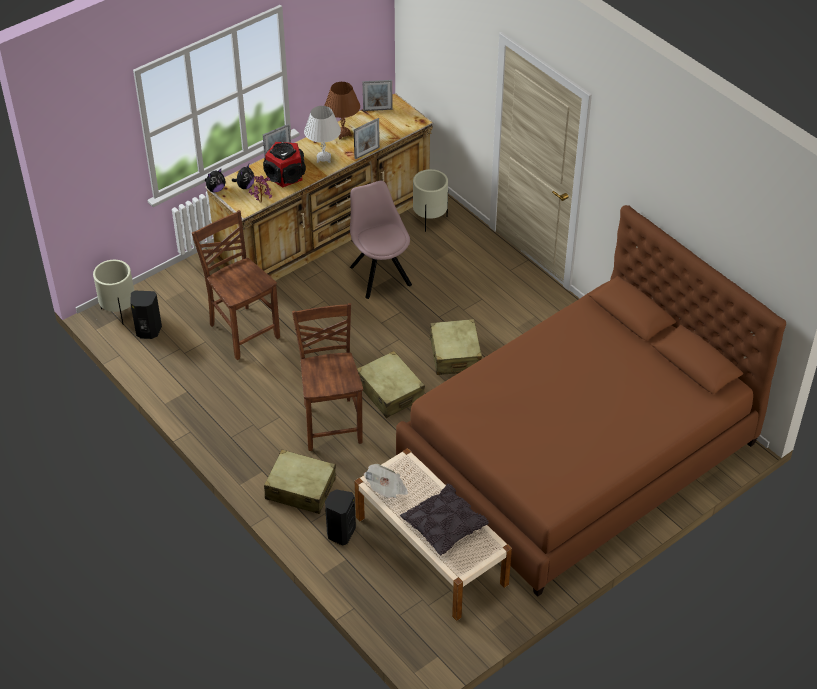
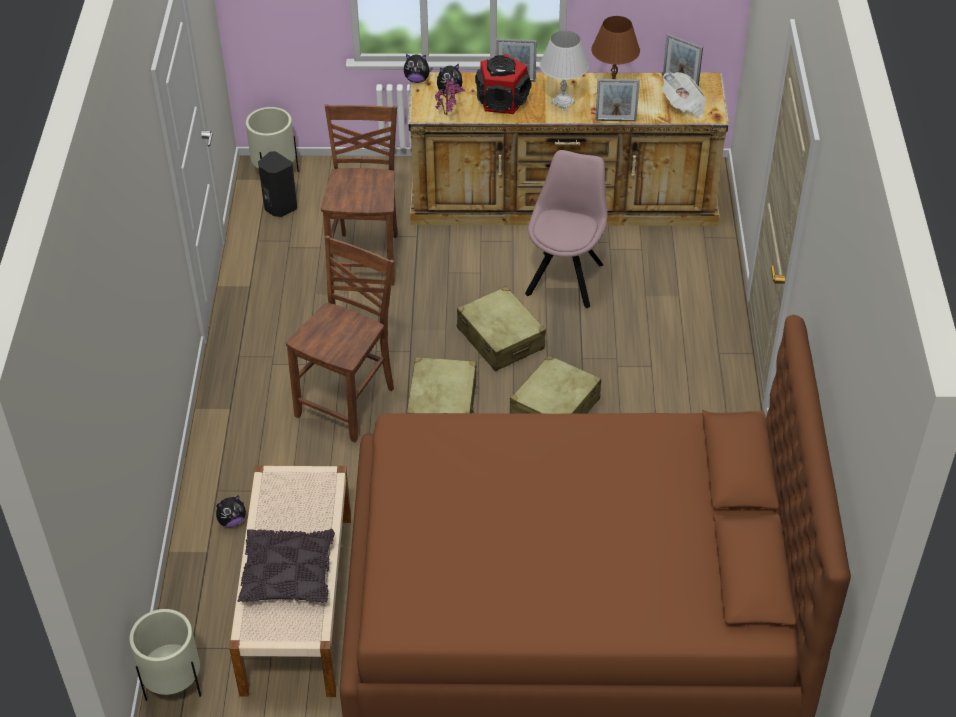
camera: 40 degrees right, 0 degrees up
beige suitcase [264,450,336,514] -> beige suitcase moved to [457,286,546,371]
black speaker [325,489,356,546] -> plush toy [216,495,246,527]
newspaper [364,464,409,498] -> newspaper moved to [662,72,707,118]
beige planter [413,169,448,232] -> beige planter moved to [129,609,201,701]

